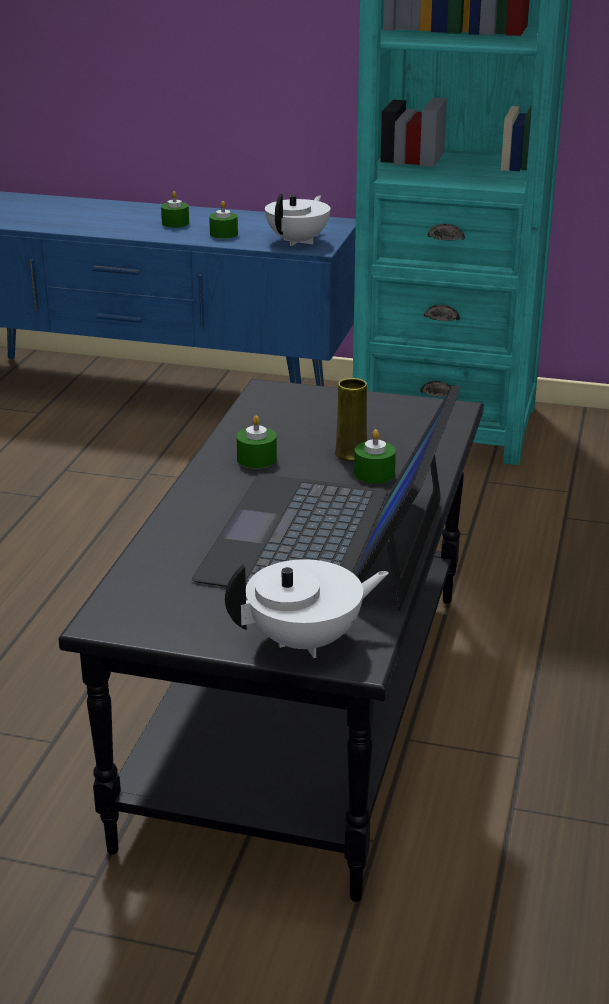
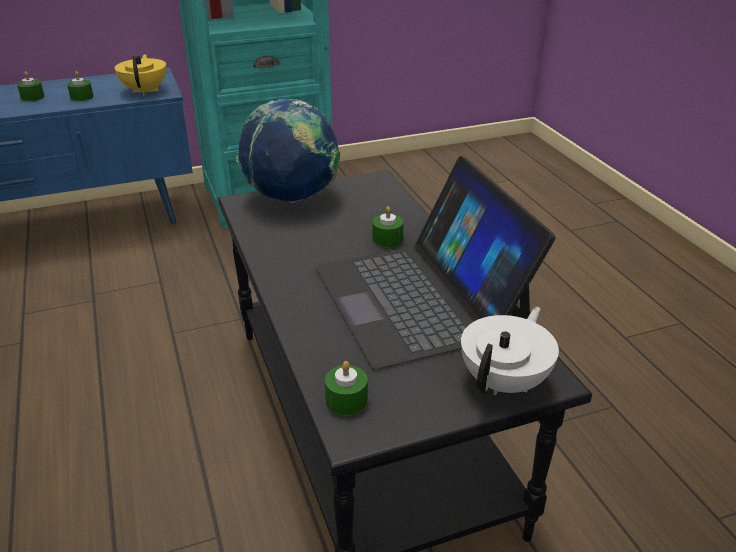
camera: 35 degrees left, 5 degrees up
green candle [236,415,277,468] -> green candle moved to [325,361,368,415]
white teapot [265,193,330,246] -> yellow teapot [115,54,167,95]
yellow vase [335,378,367,461] -> none
none -> globe [236,99,340,203]

